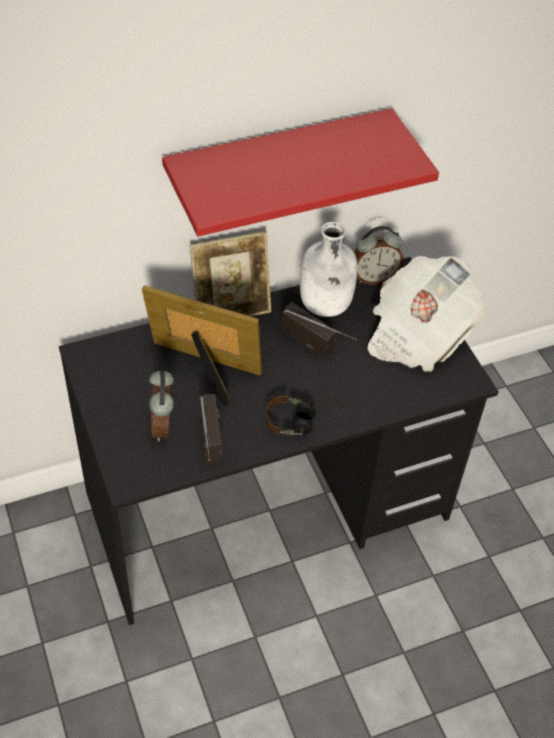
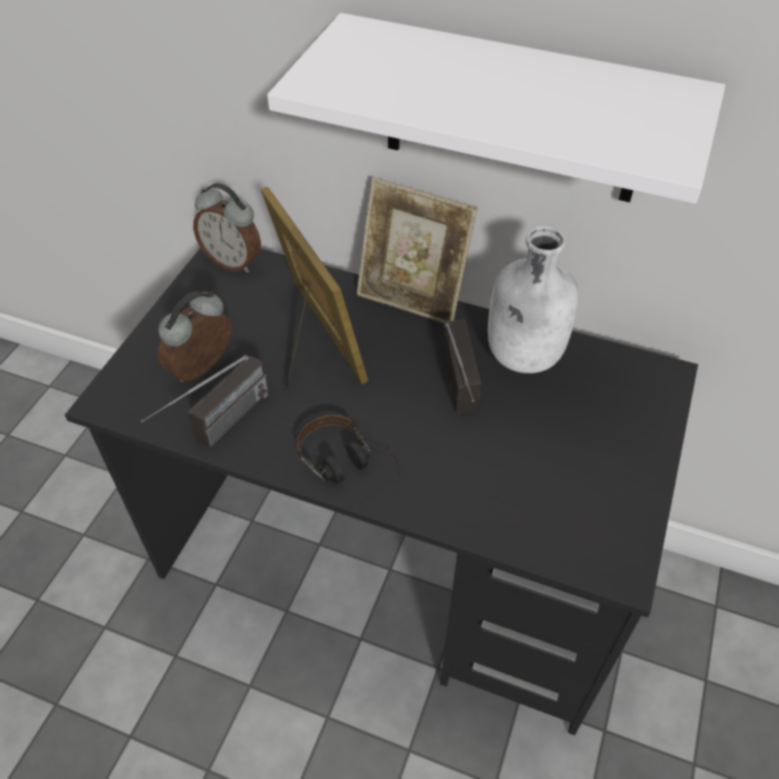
camera: 45 degrees right, 0 degrees up
red shelf [162,108,439,237] -> white shelf [267,13,725,204]
alarm clock [354,226,404,285] -> alarm clock moved to [193,183,261,273]
newspaper [367,256,485,372] -> none

